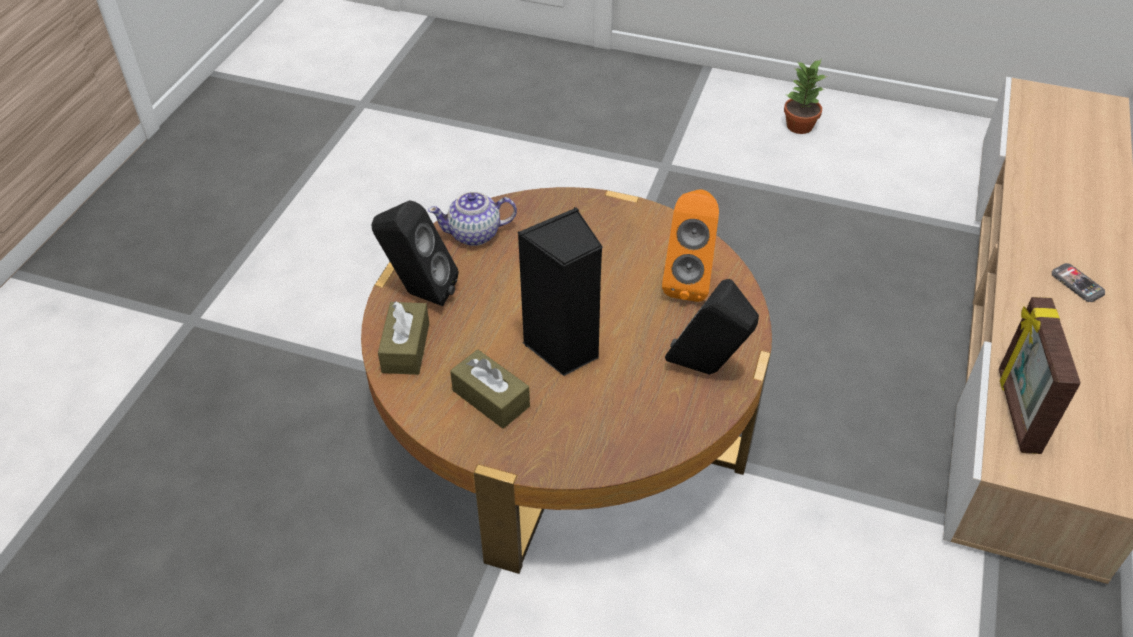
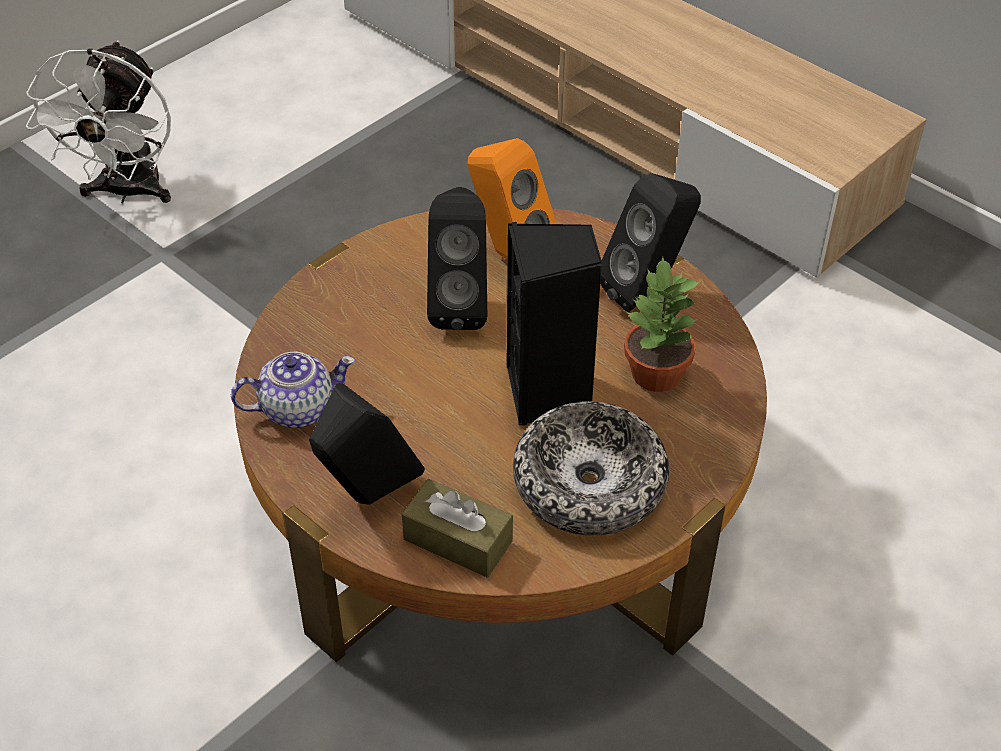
camera: 65 degrees left, 0 degrees up
teapot [428,191,517,246] -> teapot turned 120 degrees counterclockwise [231,351,355,428]
brown tissue box [450,350,530,429] -> bowl [513,401,669,536]
potted plant [784,59,827,134] -> potted plant moved to [624,257,700,392]
picture frame [999,297,1081,454] -> none
phone [1052,263,1105,302] -> none
none -> white fan [26,40,171,204]
none -> black speaker [427,187,487,330]

